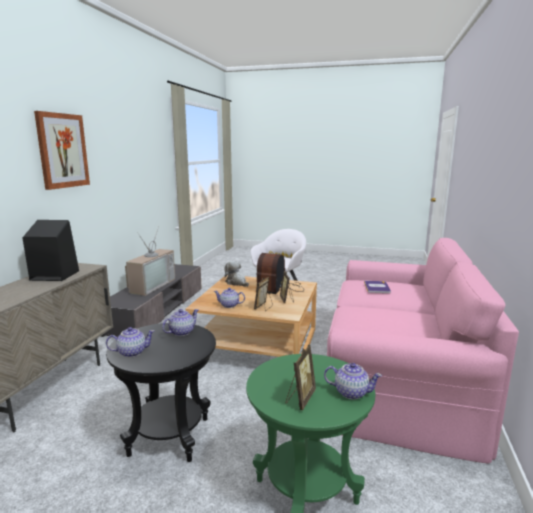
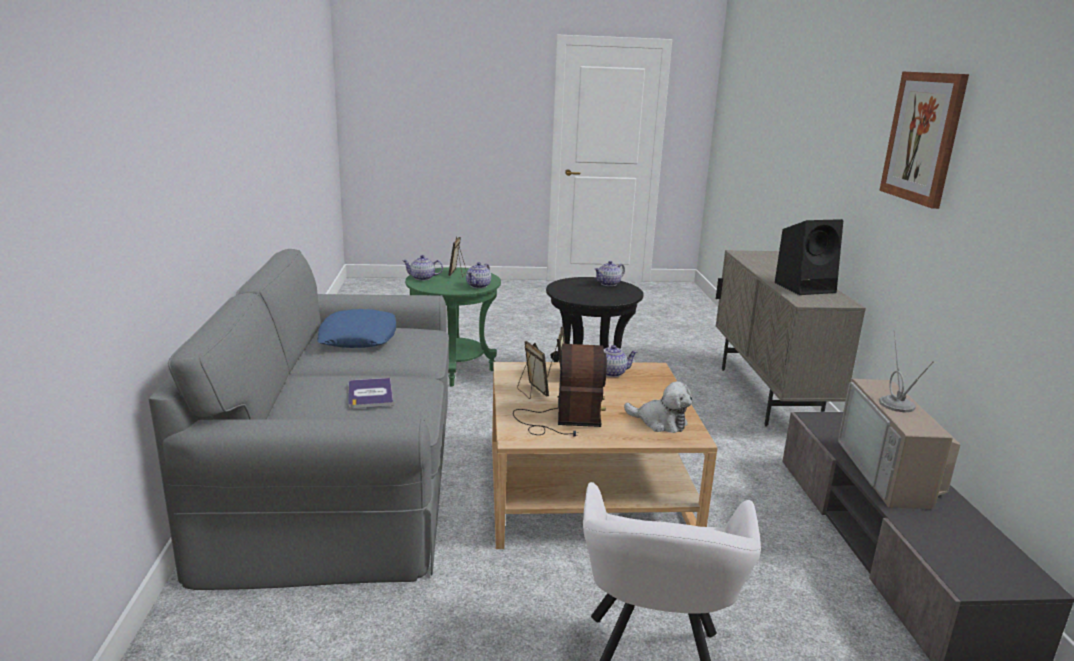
camera: 160 degrees right, 5 degrees up
teapot [162,309,199,336] -> teapot moved to [466,262,491,288]
pink sofa [327,238,519,464] -> grey sofa [149,249,449,590]
none -> blue pillow [317,309,396,348]

